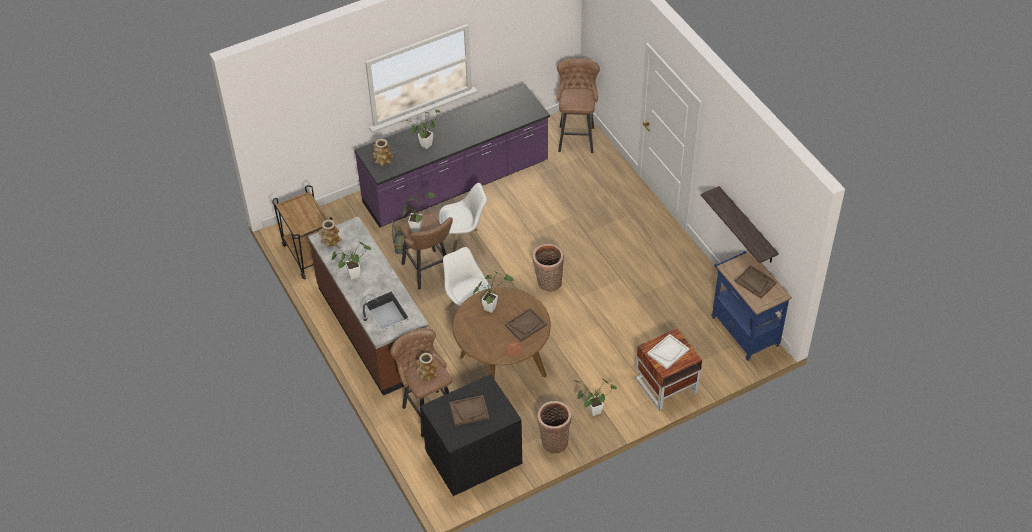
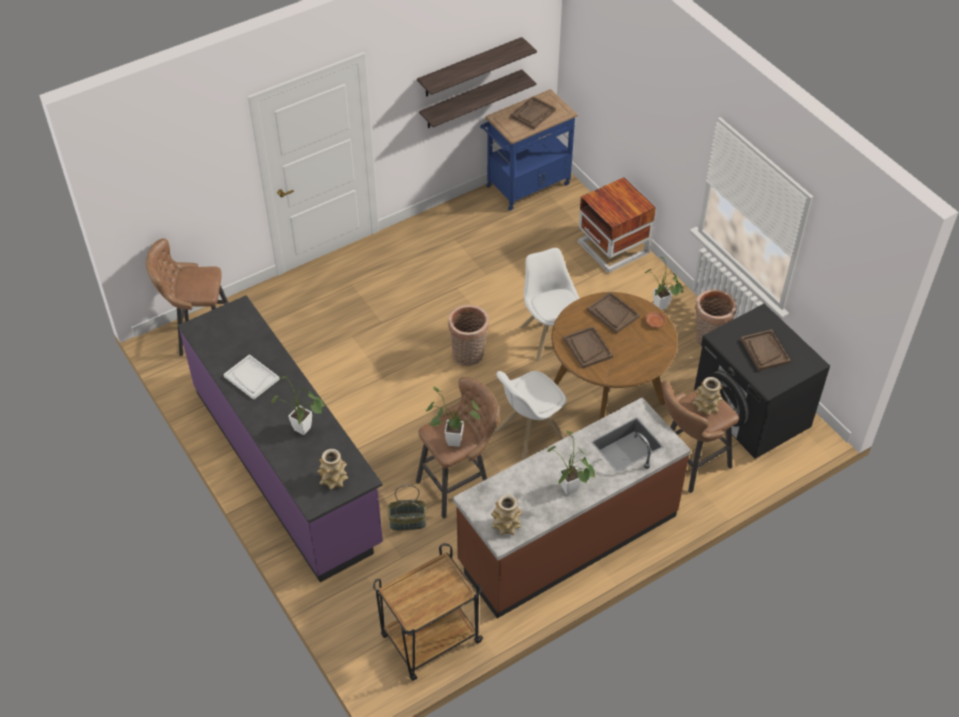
camera: 95 degrees left, 0 degrees up
white chair [439,183,487,254] -> white chair moved to [520,248,580,361]
potted plant [473,271,514,313] -> brown tray [563,326,613,369]
white tray [647,334,689,369] -> white tray moved to [223,354,280,400]
none -> shelf [417,37,537,97]

